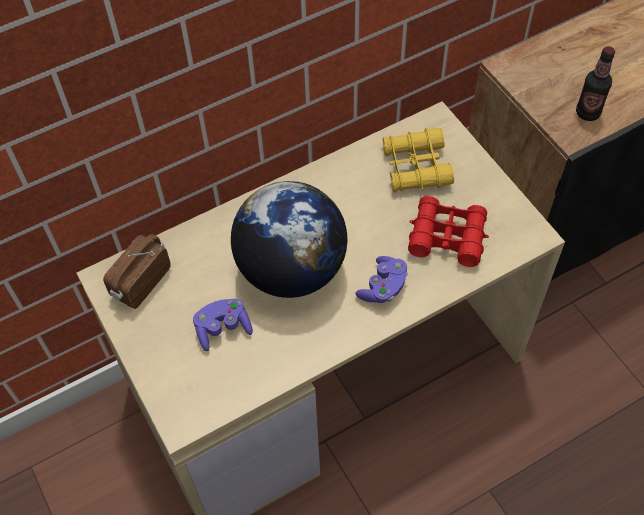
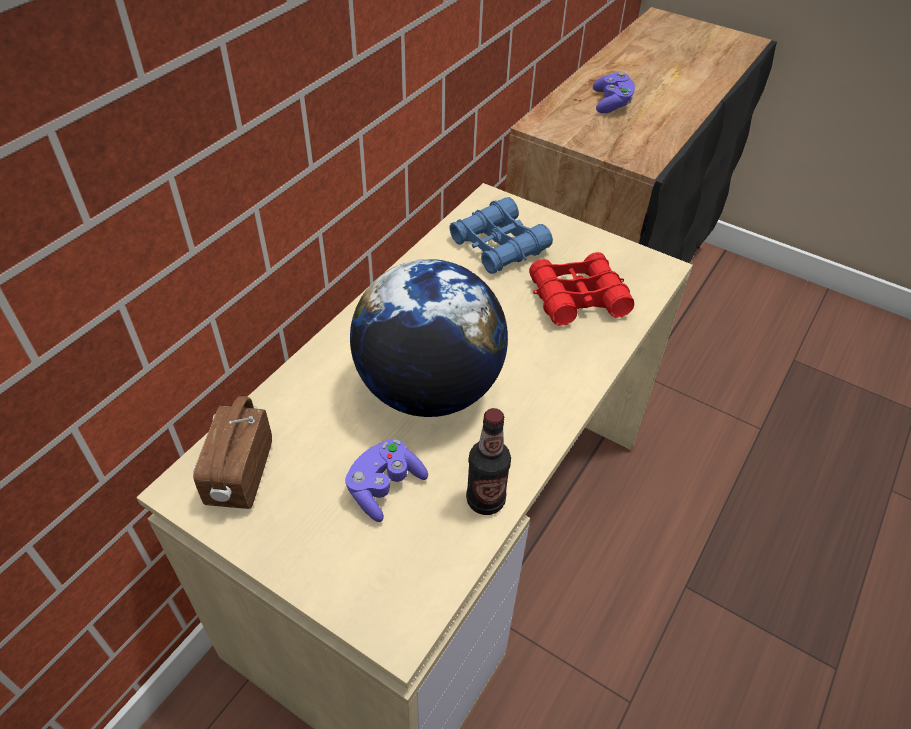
camera: 30 degrees left, 10 degrees down
purple game controller [356,256,408,303] -> purple game controller moved to [593,72,635,113]
yellow binoculars [383,128,454,192] -> blue binoculars [449,197,553,274]
bottle [576,46,615,121] -> bottle moved to [466,408,511,515]

